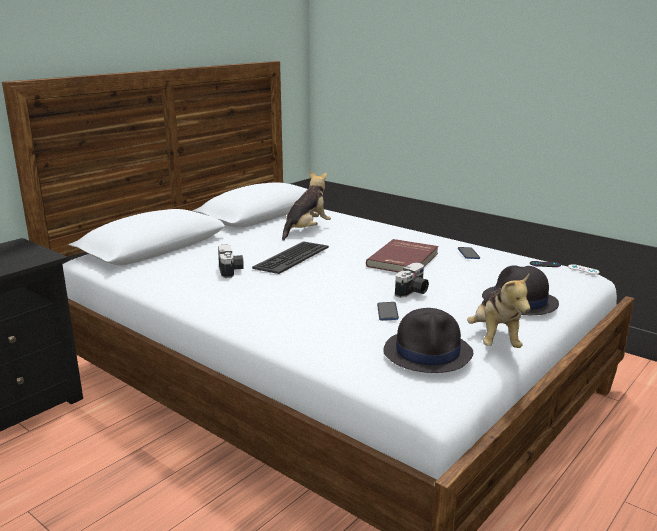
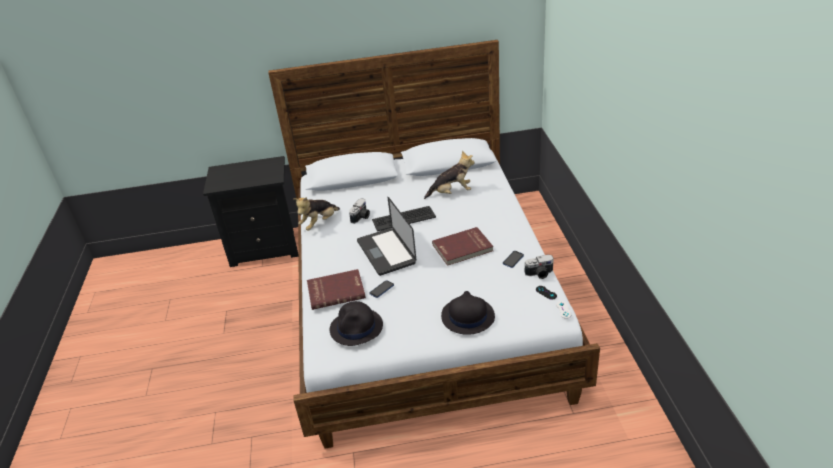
camera: 45 degrees right, 15 degrees up
camera [395,262,429,298] -> camera moved to [525,255,554,279]
plush toy [467,274,530,348] -> plush toy moved to [294,197,340,231]
none -> red book [307,269,366,310]
none -> laptop [357,197,416,276]

